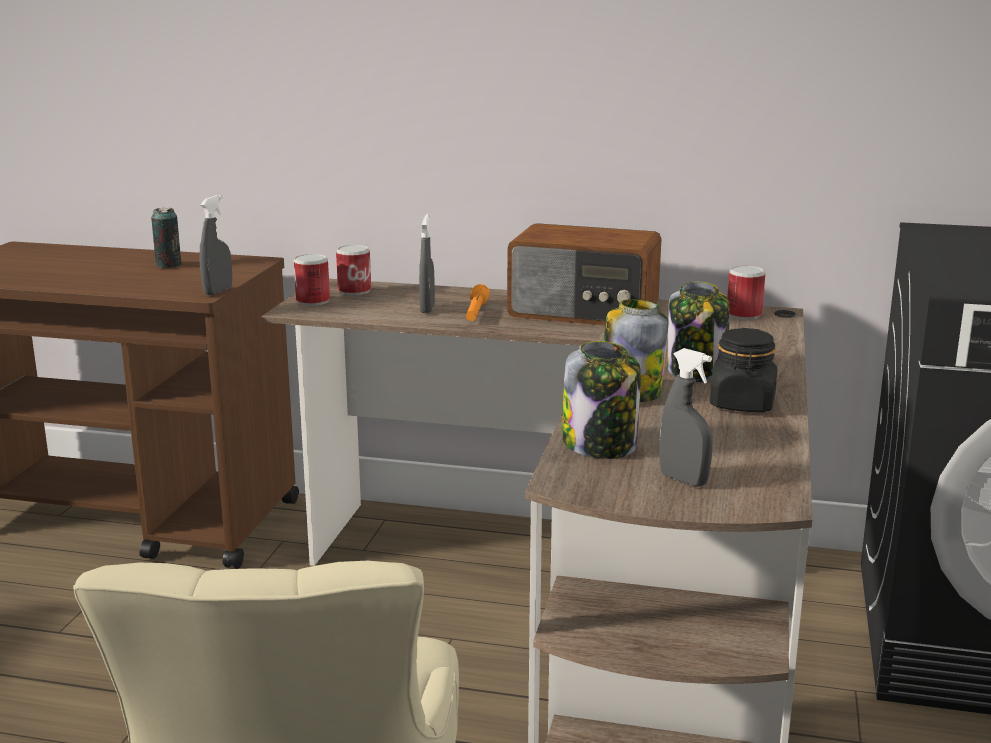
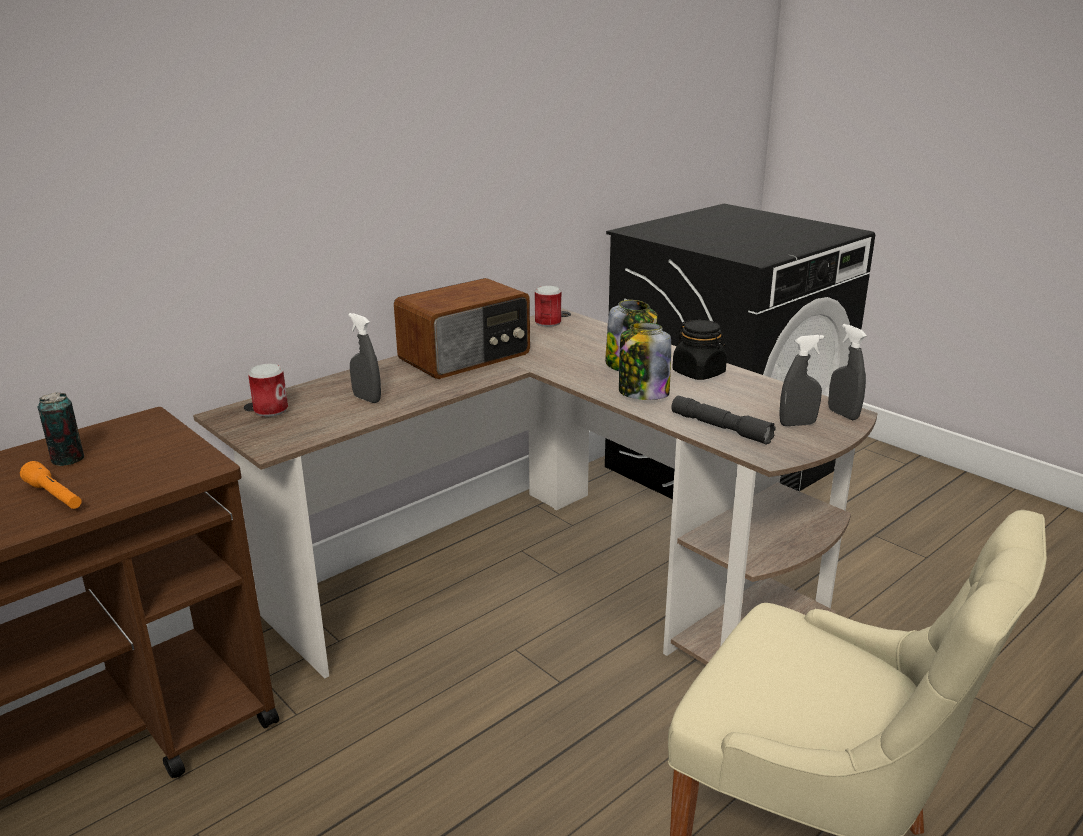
camera: 55 degrees left, 5 degrees up
grey spray bottle [199,195,232,295] -> grey spray bottle moved to [828,324,867,420]
can [294,254,330,306] -> none
orange flashlight [466,284,490,321] -> orange flashlight moved to [20,461,82,509]
jar [562,341,641,459] -> grey flashlight [671,396,776,445]

